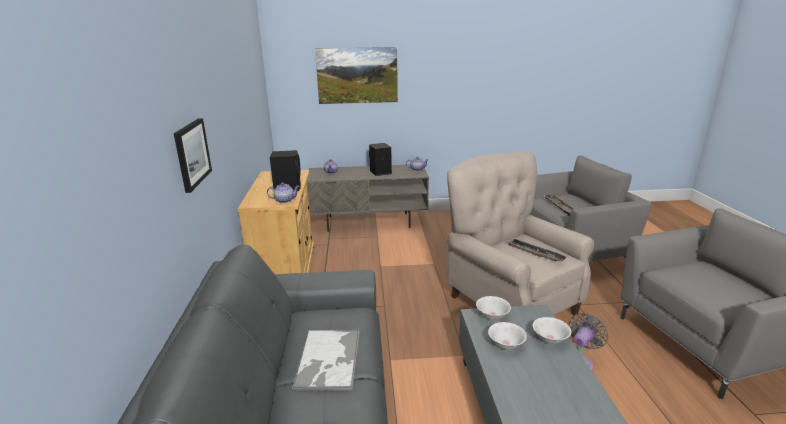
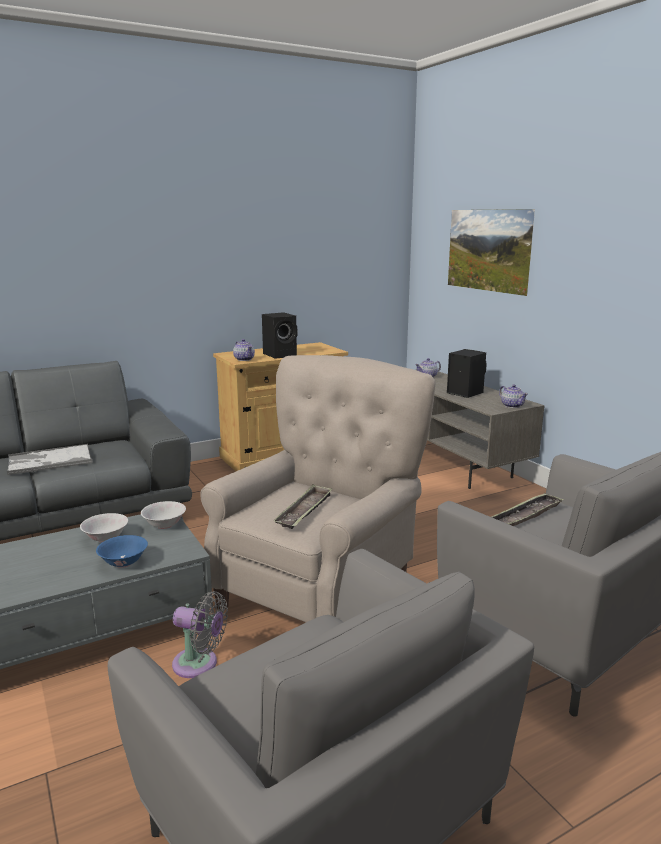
camera: 65 degrees right, 5 degrees down
picture [174,118,212,193] -> none
white bowl [533,317,571,344] -> blue bowl [96,535,148,568]

